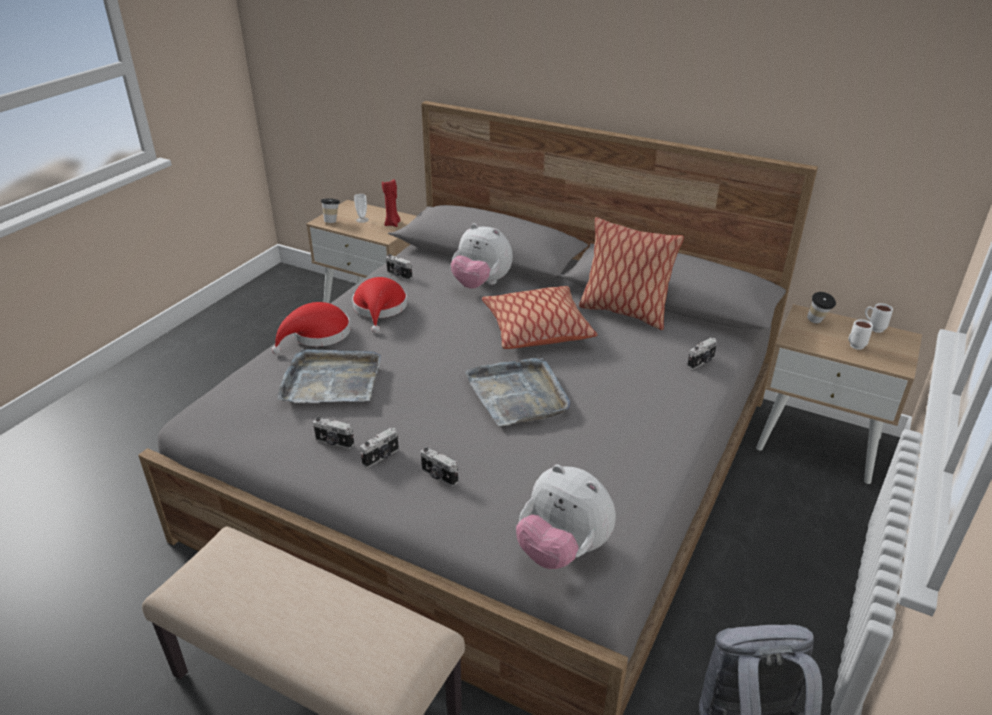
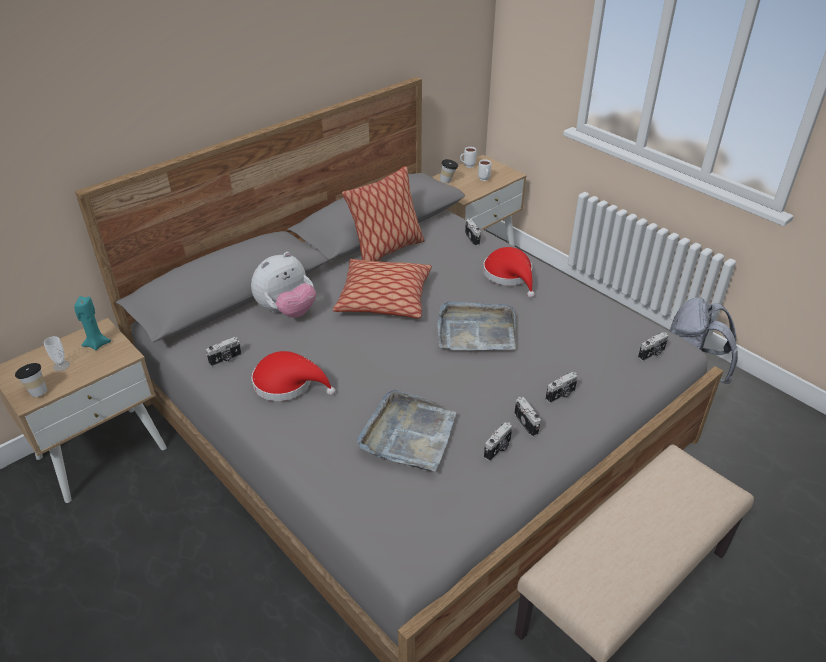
camera: 70 degrees left, 5 degrees up
red hat [272,302,351,354] -> red hat moved to [483,247,535,298]
red candle [382,179,401,227] -> turquoise candle [74,296,111,351]
plush toy [516,464,616,569] -> camera [638,332,668,361]

